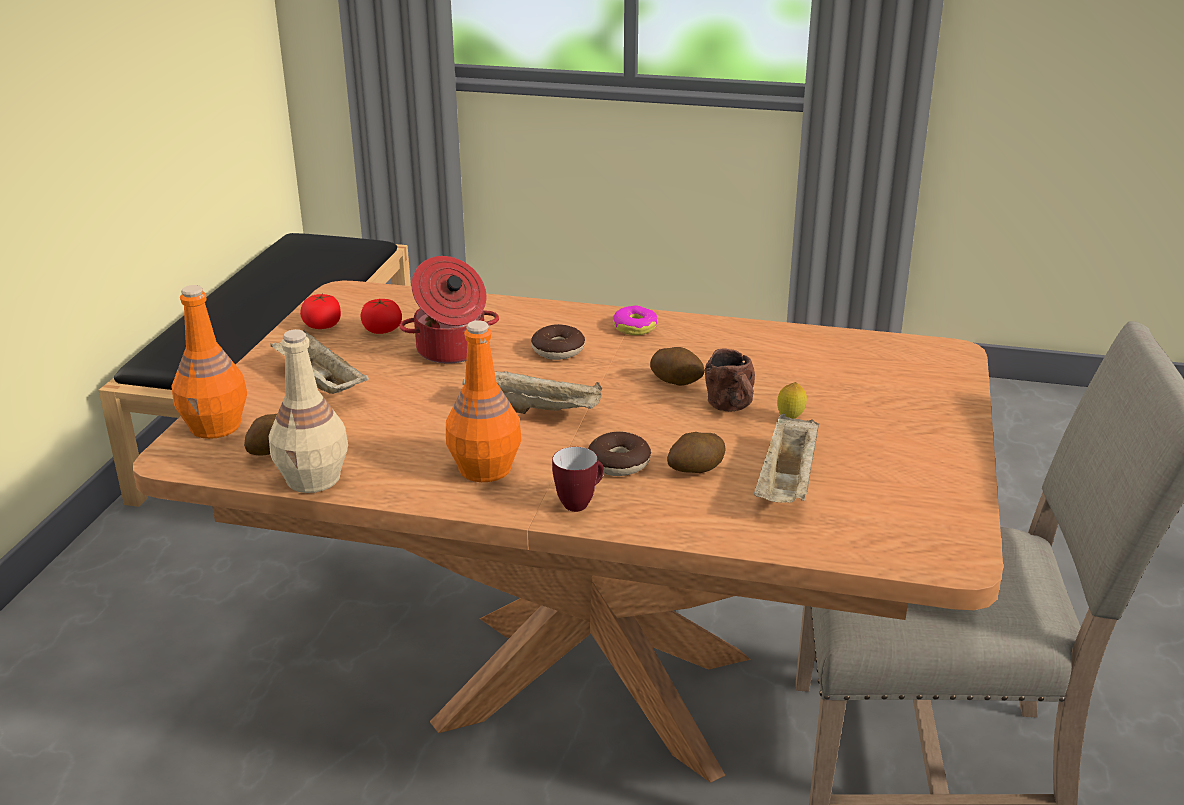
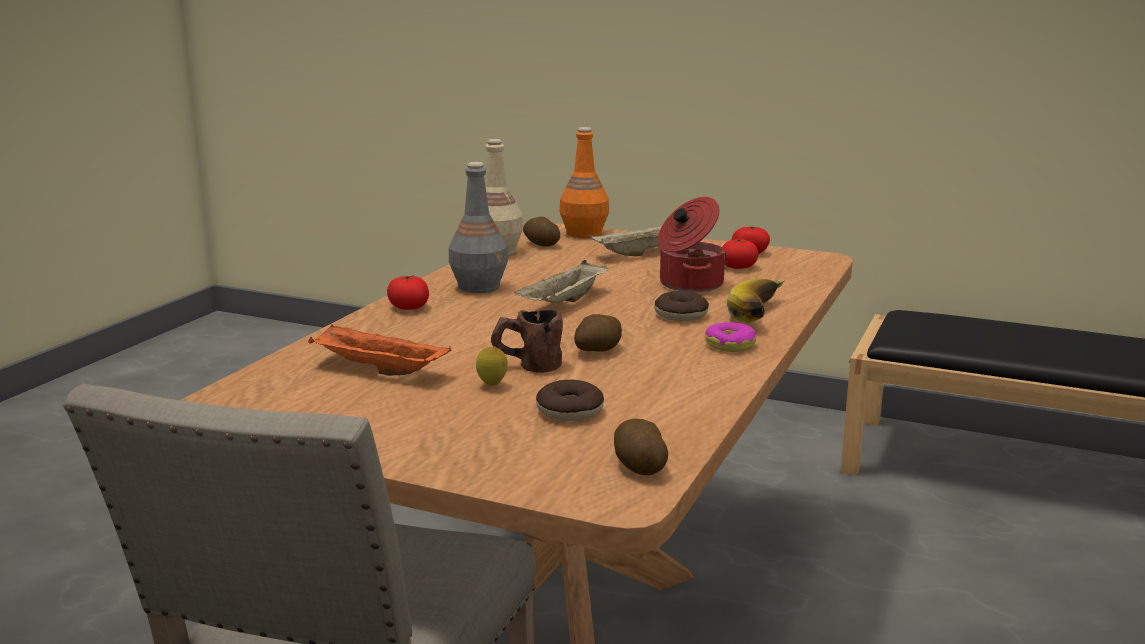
camera: 100 degrees right, 10 degrees down
orange bottle [446,320,521,482] -> grey bottle [449,162,508,293]
mug [552,447,604,512] -> tomato [387,275,429,310]
donut [588,432,651,476] -> donut moved to [536,380,604,421]
potato [667,432,726,473] -> potato moved to [614,418,668,475]
beige tray [754,414,819,503] -> orange tray [308,325,452,375]
none -> banana [727,279,784,323]

